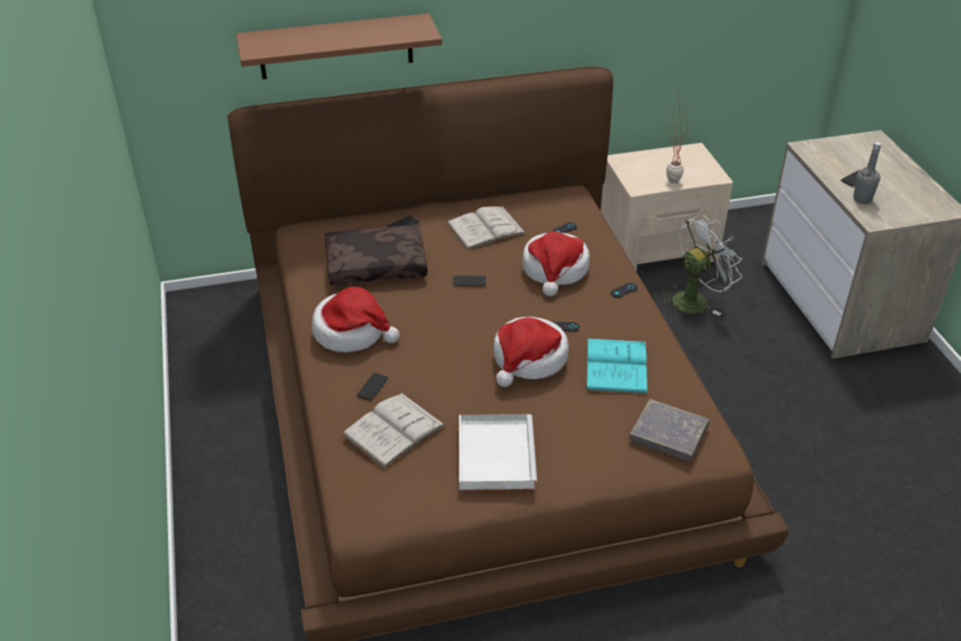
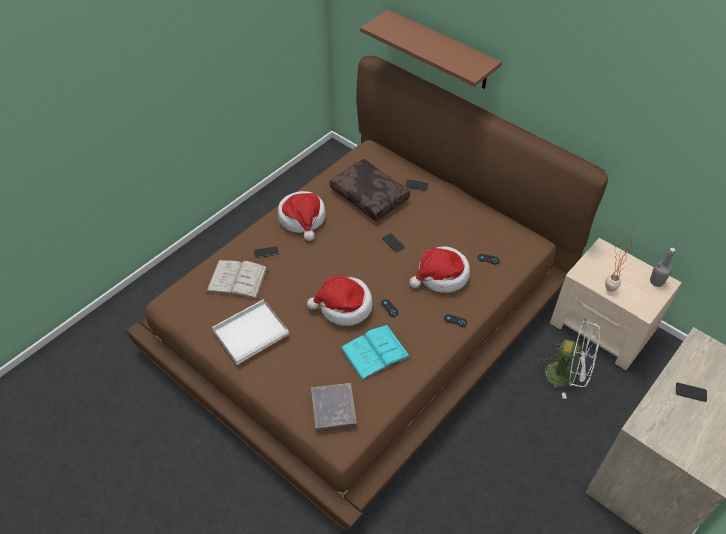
camera: 55 degrees right, 10 degrees up
white book [446,207,527,250] -> none
grey bottle [853,142,881,204] -> grey bottle moved to [650,248,675,287]

